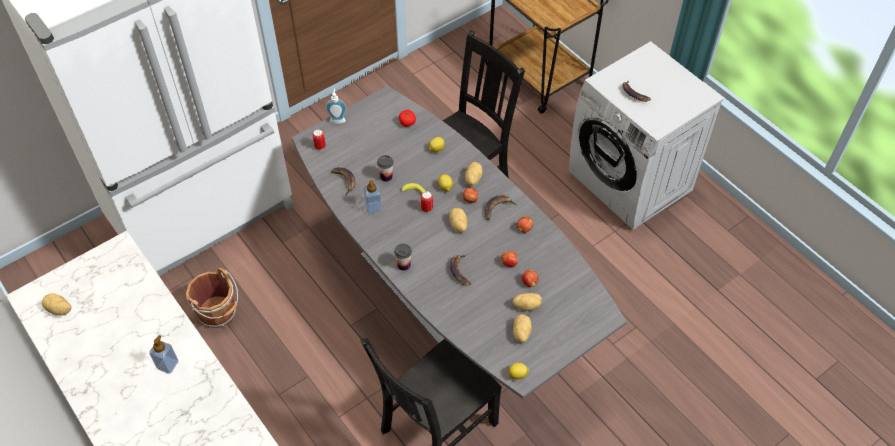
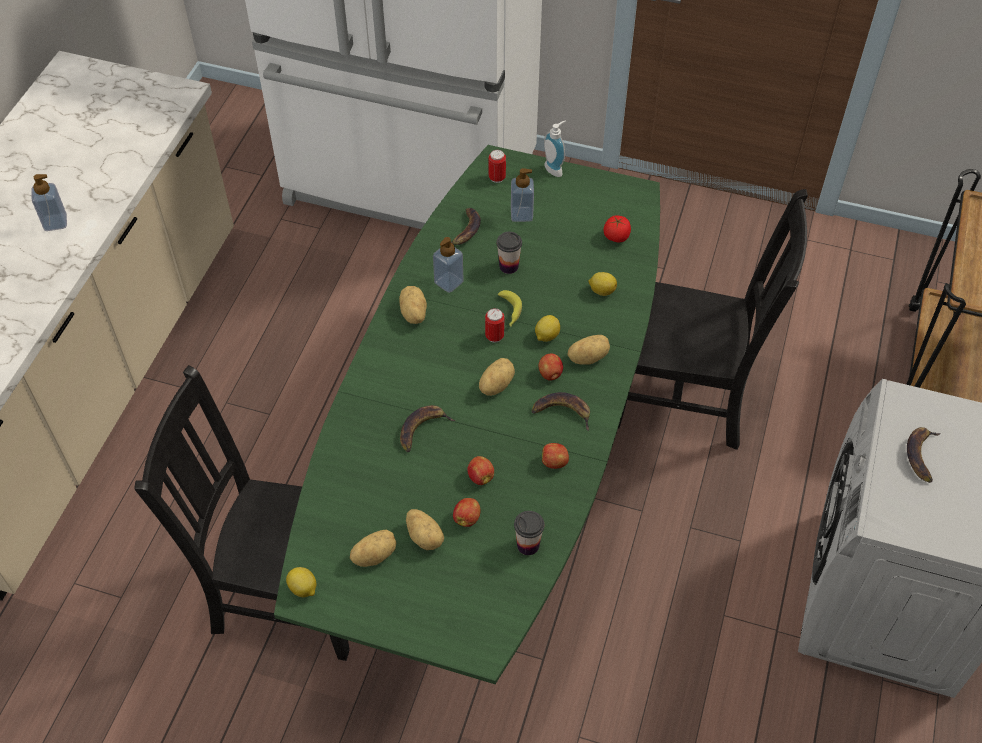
camera: 55 degrees right, 0 degrees up
potato [42,293,72,315] -> potato moved to [399,286,427,324]
brown bucket [186,267,238,328] -> none
grey dining table [292,86,627,399] -> green dining table [274,145,660,684]
cup [394,244,412,271] -> cup moved to [514,511,544,555]
none -> soap dispenser [511,168,534,222]

